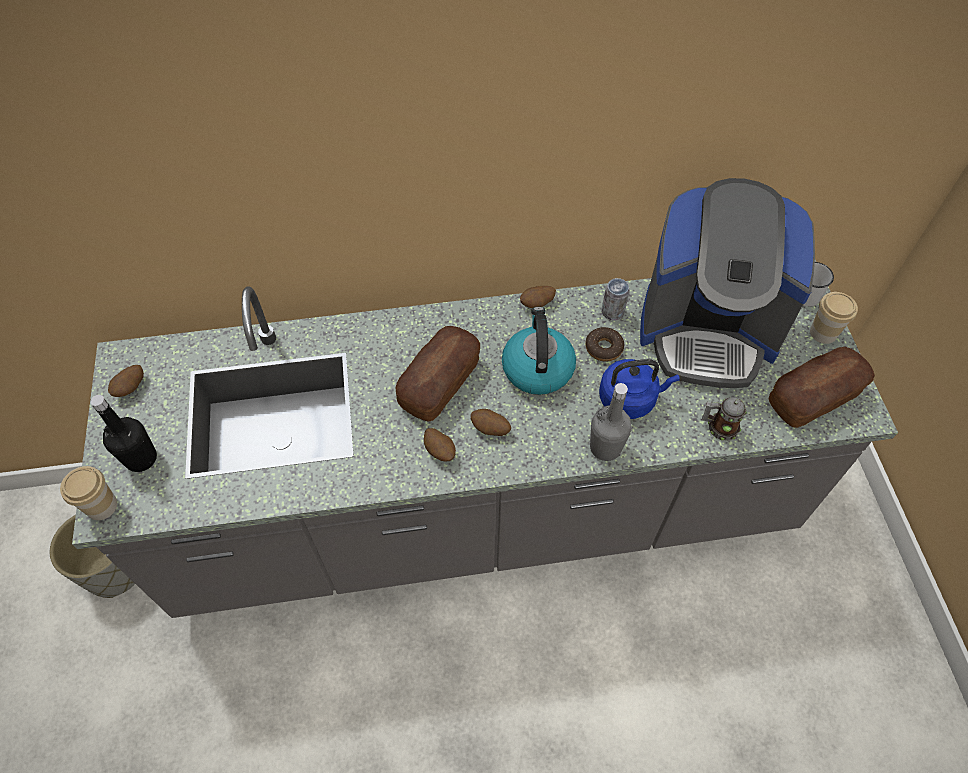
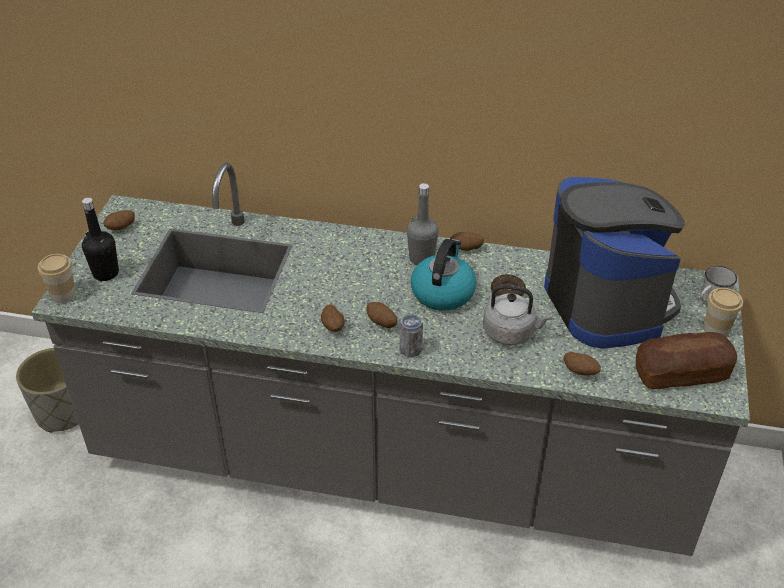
camera: 20 degrees right, 15 degrees down
bread [396,326,480,422] -> none
grey bottle [590,383,632,461] -> grey bottle moved to [407,183,439,265]
blue kettle [599,359,680,419] -> grey kettle [483,284,553,345]
can [602,278,629,320] -> can moved to [400,314,423,357]
coffee machine [640,178,815,388] -> coffee machine turned 135 degrees counterclockwise [544,177,685,349]
mug [702,397,747,441] -> potato [564,352,601,376]

